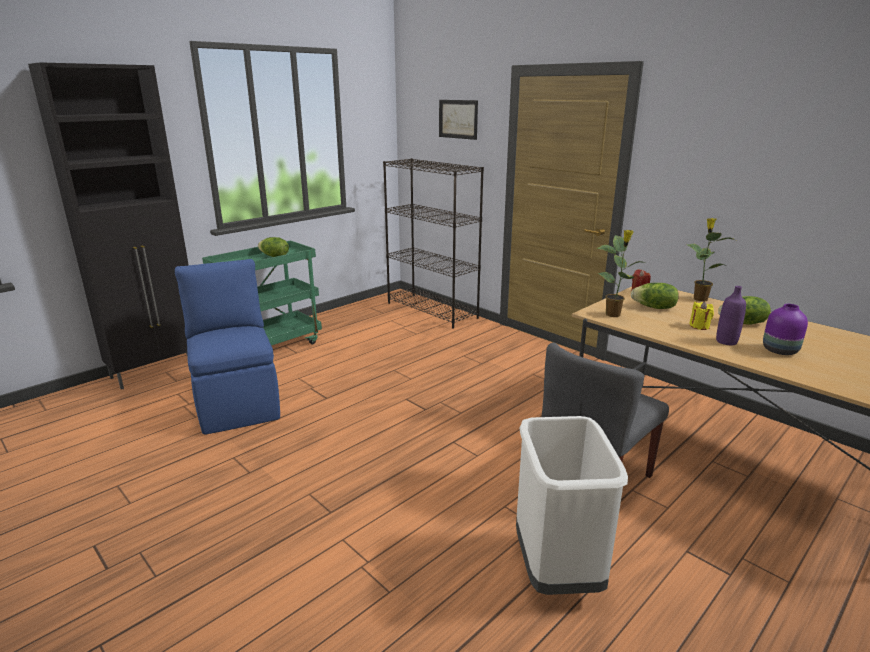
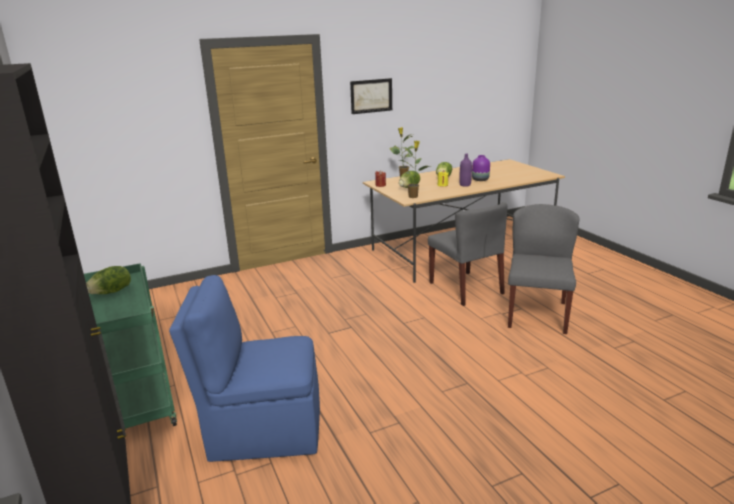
camera: 70 degrees left, 0 degrees up
black bookcase [383,158,484,328] -> none
picture [439,100,478,140] -> picture moved to [350,78,392,114]
white trash can [516,416,628,595] -> grey chair [508,204,580,334]

